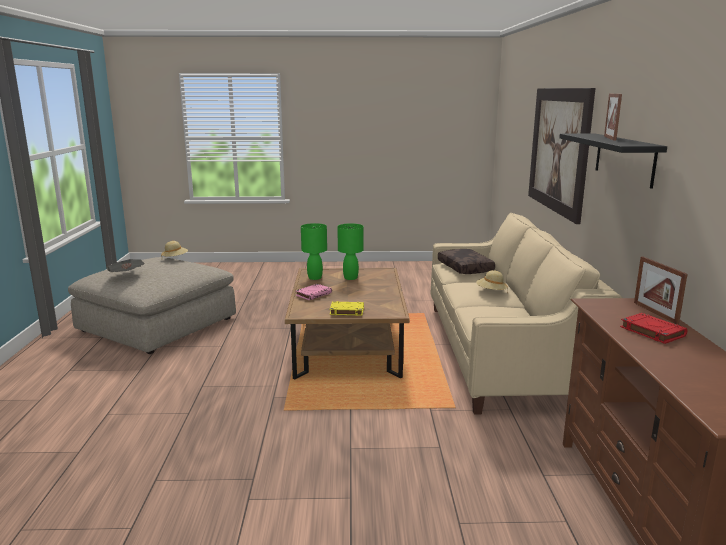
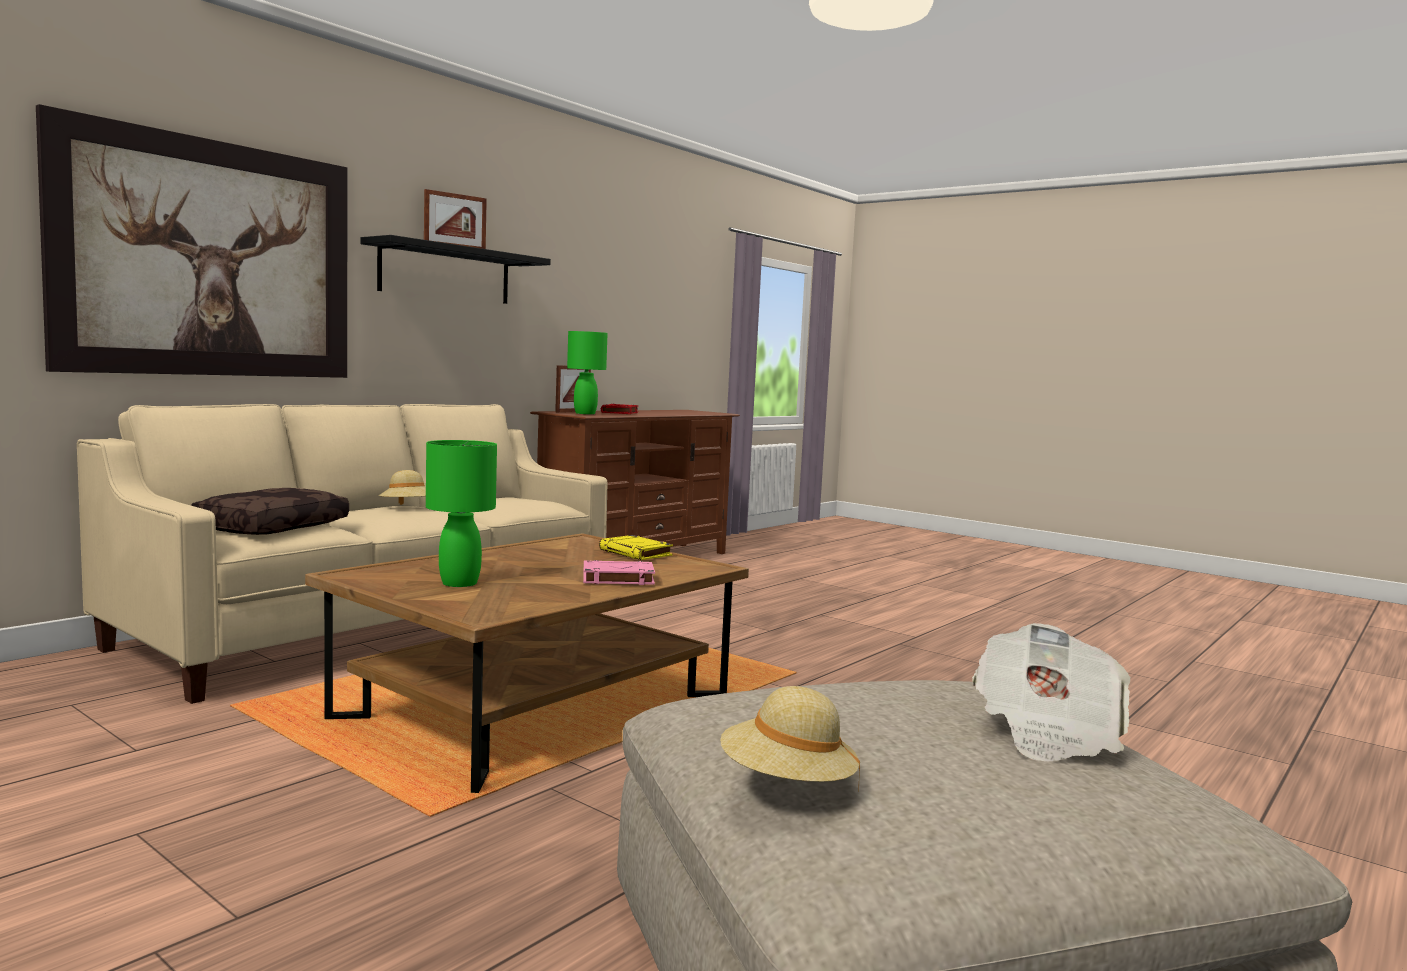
camera: 140 degrees left, 10 degrees down
green table lamp [301,223,327,280] -> green table lamp moved to [567,331,608,414]

